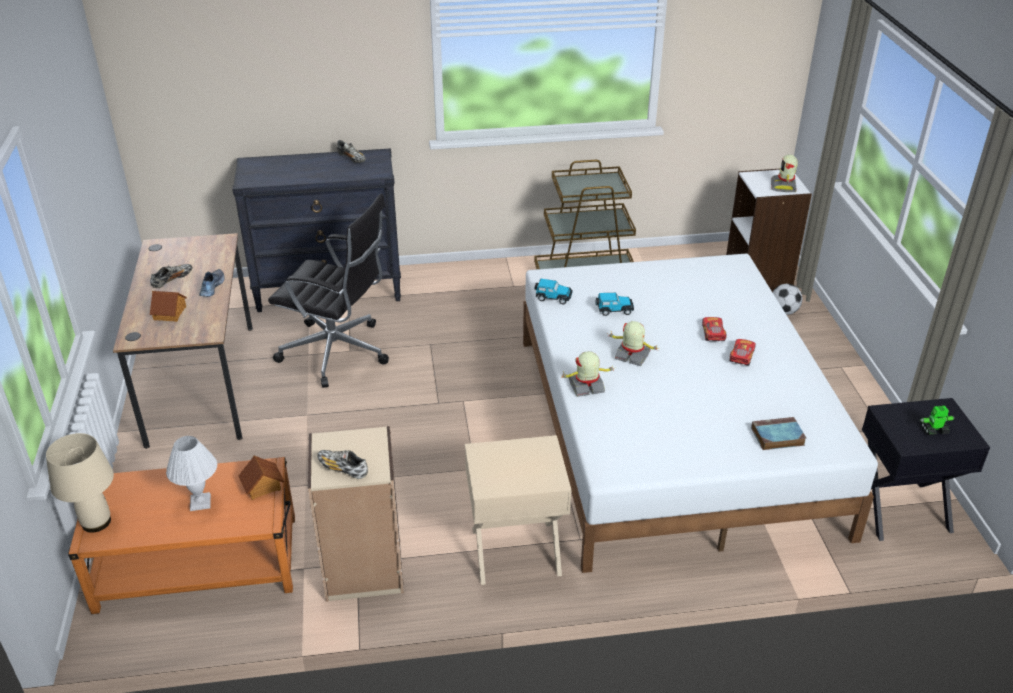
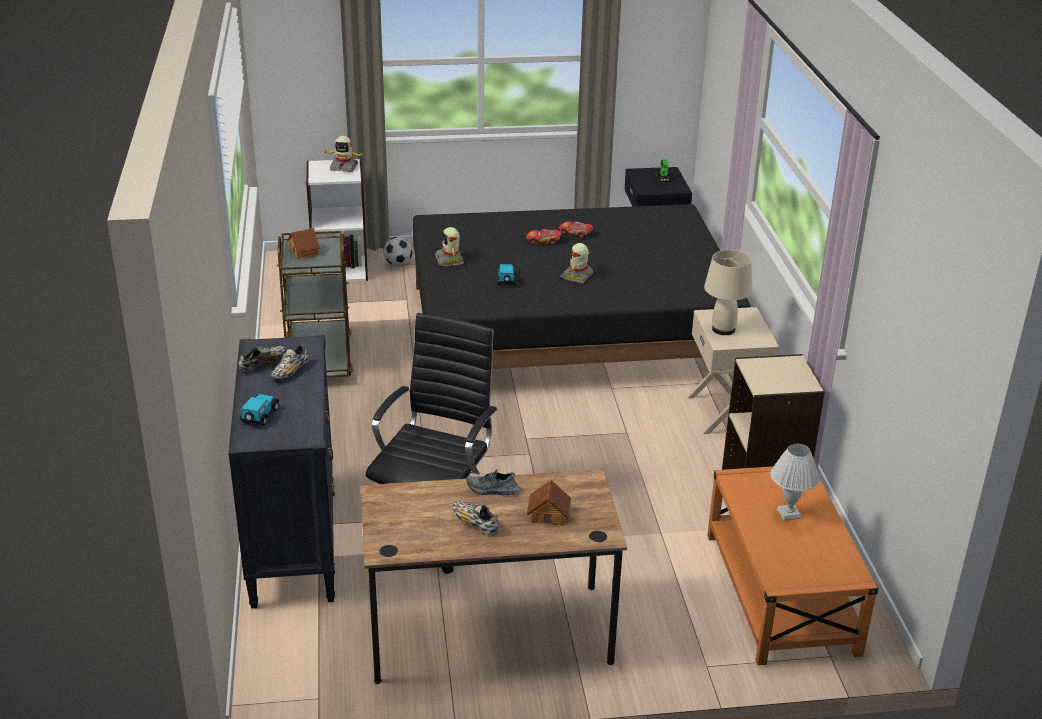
camera: 90 degrees left, 5 degrees down
beige table lamp [46,433,114,533] -> beige table lamp moved to [704,250,753,335]
toy house [239,455,284,500] -> toy house moved to [287,228,320,259]
shoe [317,450,368,479] -> shoe moved to [270,344,309,379]
white bed [523,254,878,573] -> black bed [413,204,751,369]
toy car [535,279,573,304] -> toy car moved to [240,394,279,425]
toy robot [560,351,616,397] -> toy robot moved to [435,227,464,266]
book [751,417,806,450] -> none

